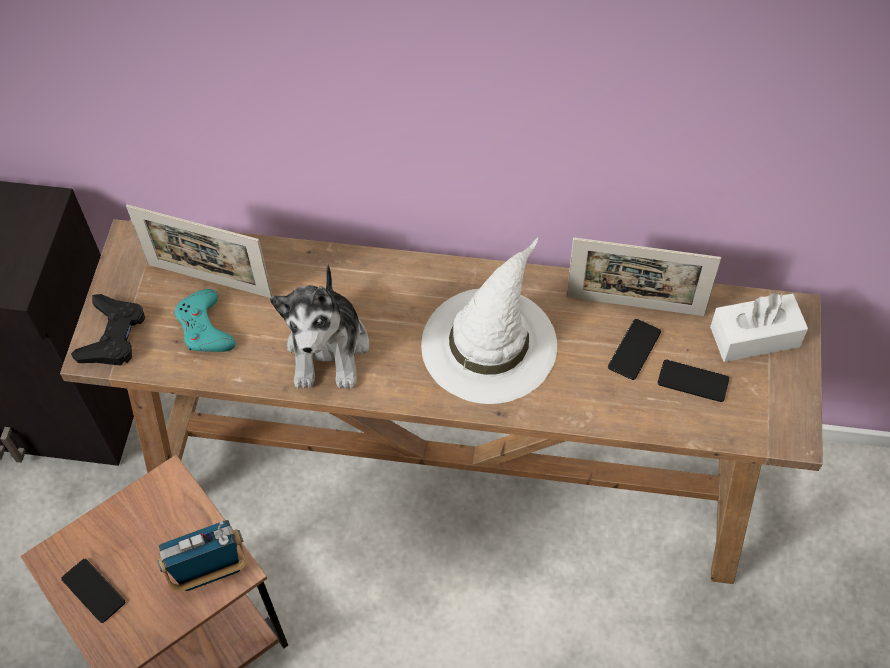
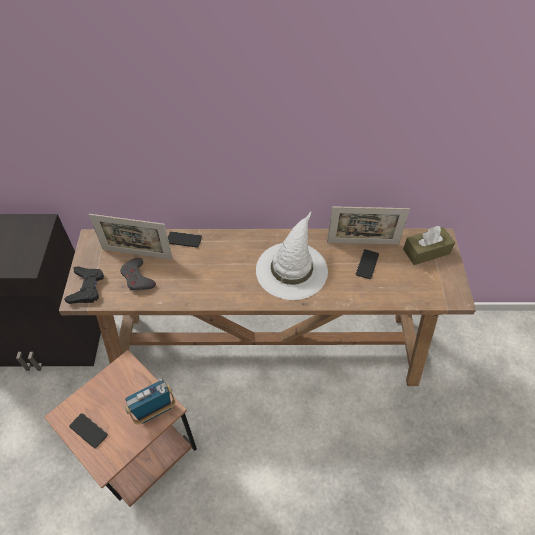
camera: 10 degrees left, 5 degrees down
turquoise game controller [175,289,236,352] -> grey game controller [120,258,156,291]
plush toy [270,264,369,389] -> none
phone [658,359,729,402] -> phone moved to [168,231,202,248]
white tissue box [710,293,808,362] -> brown tissue box [403,226,455,265]

